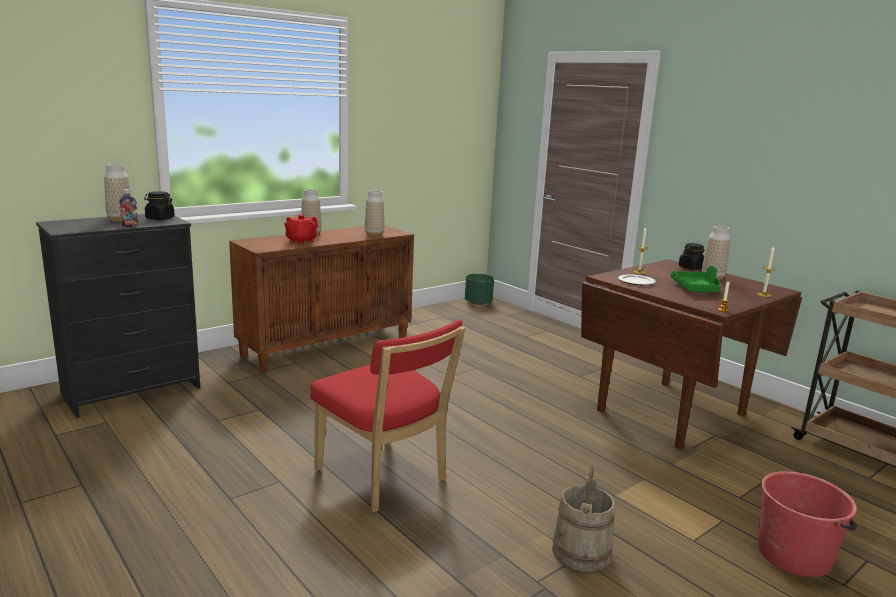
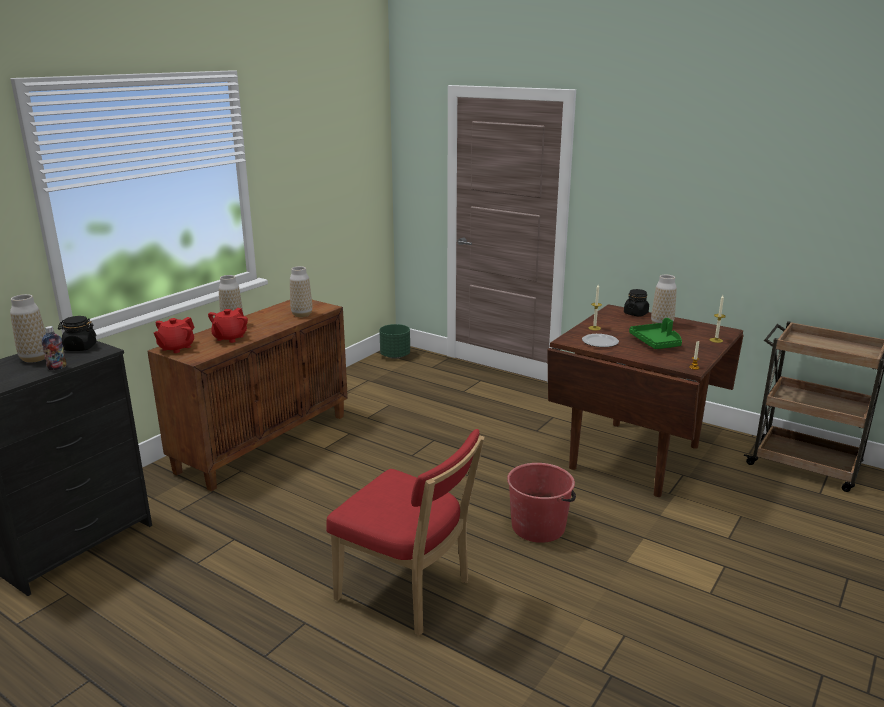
camera: 15 degrees left, 5 degrees up
beige bucket [552,466,615,572] -> none
red bucket [758,471,857,577] -> red bucket moved to [507,463,576,543]
none -> red teapot [154,317,194,353]

